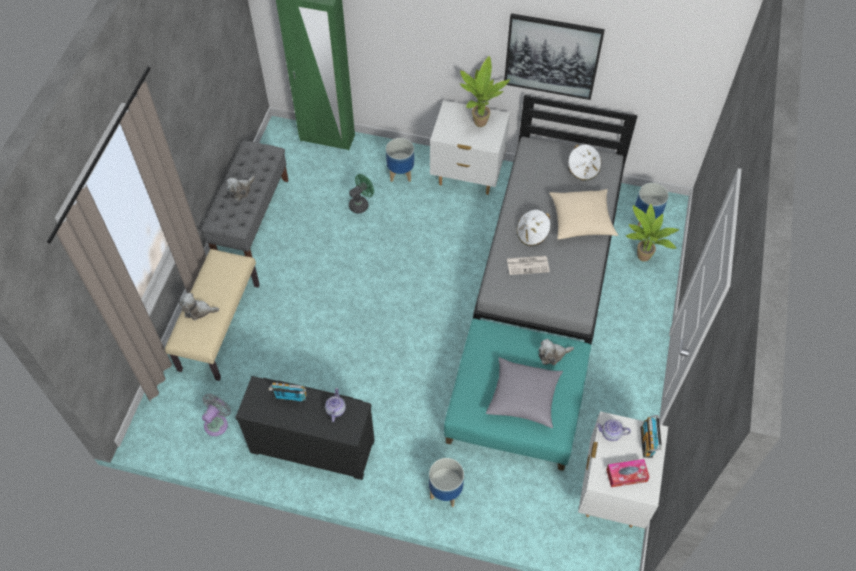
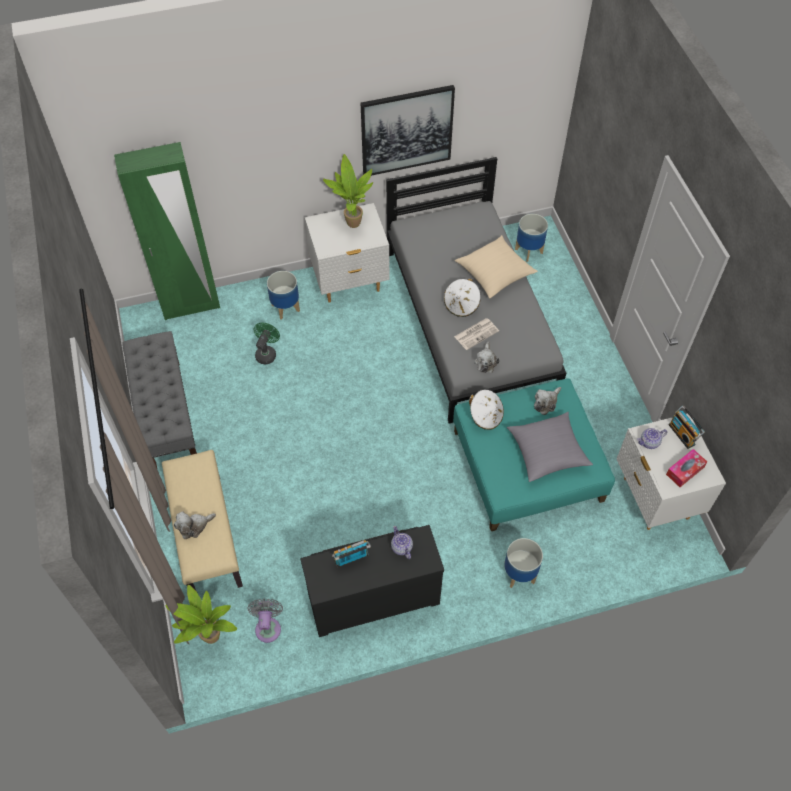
camera: 30 degrees left, 0 degrees up
plush toy [226,176,255,201] -> plush toy moved to [474,341,500,373]
white hat [568,144,601,181] -> white hat moved to [469,390,504,430]
potted plant [626,204,679,262] -> potted plant moved to [165,585,237,644]

